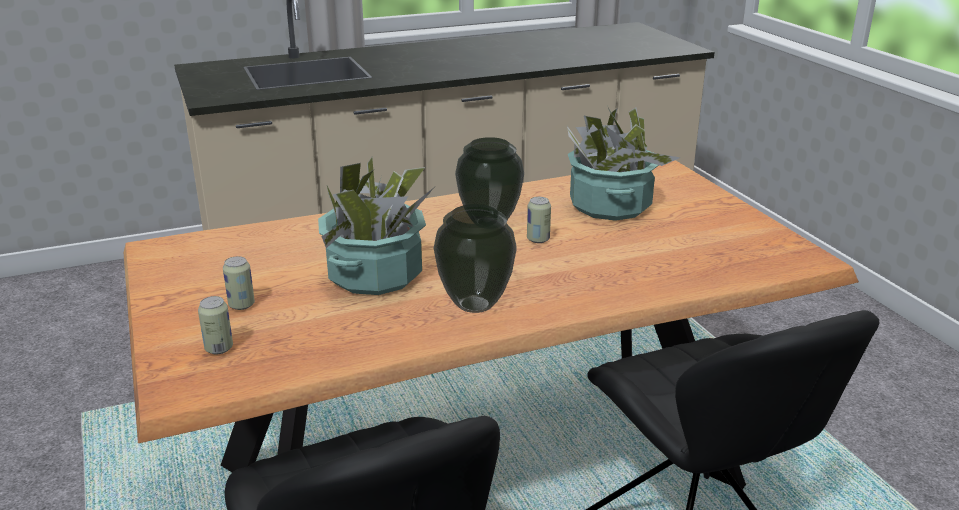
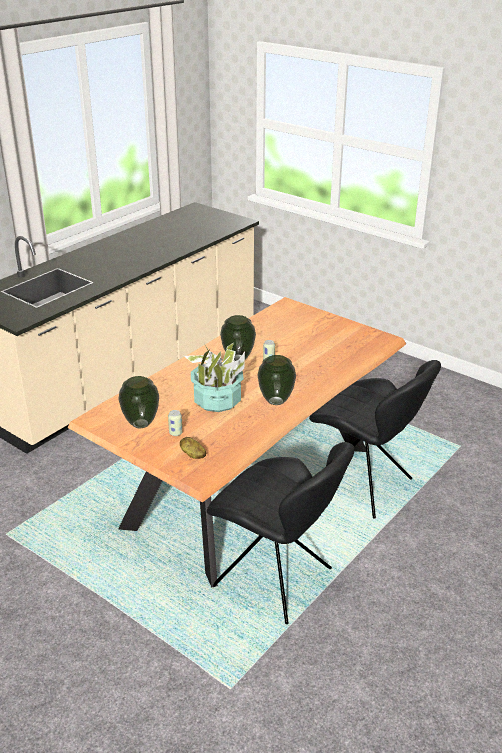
camera: 30 degrees left, 5 degrees up
can [198,296,233,355] -> potato [180,437,206,459]
potted plant [567,106,680,221] -> none
none -> vase [119,376,159,428]

